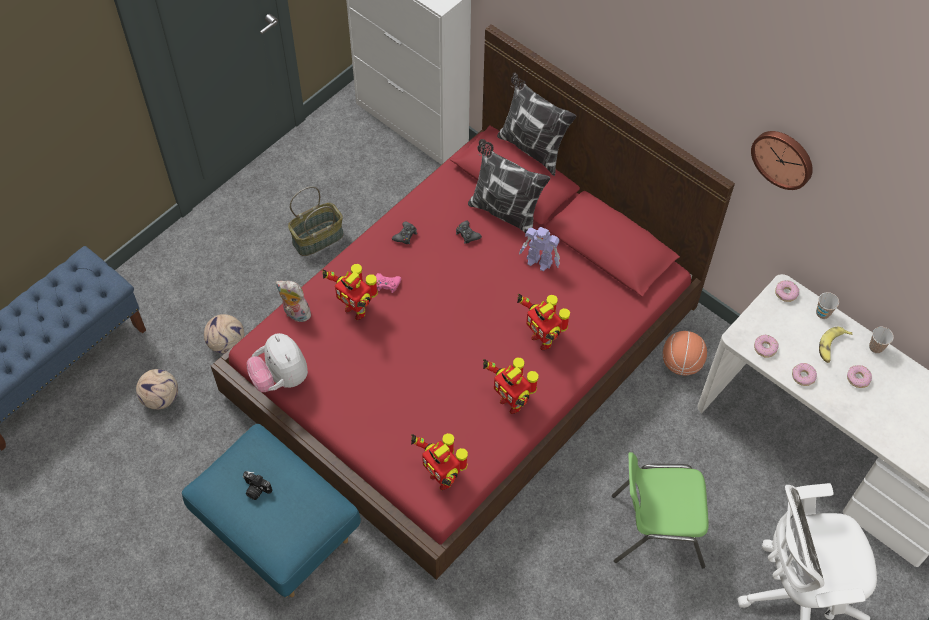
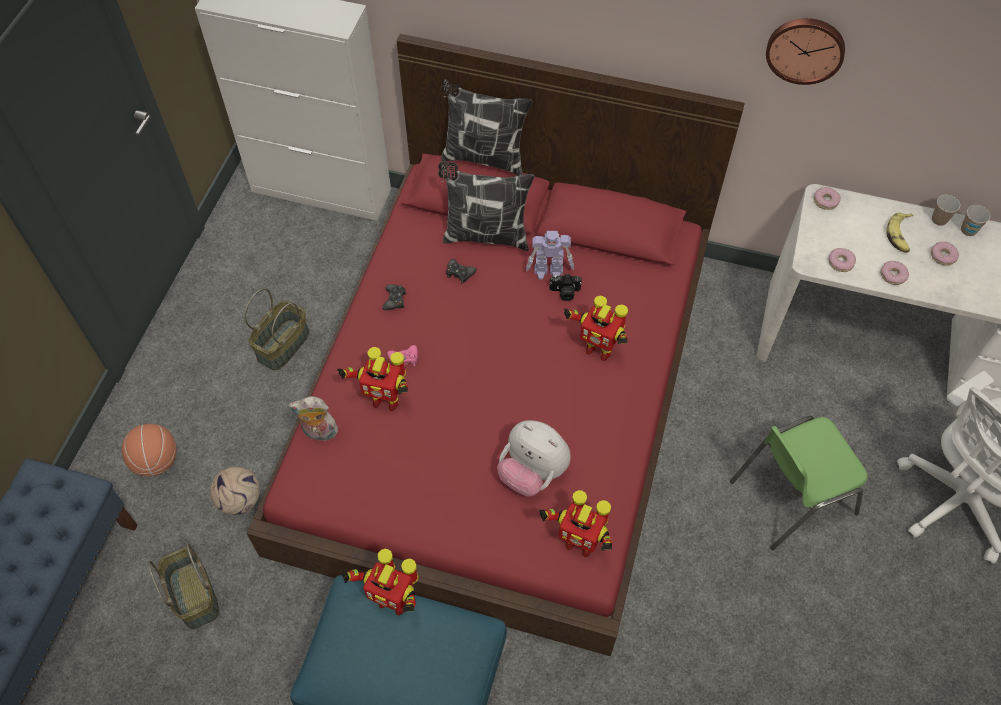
camera: 25 degrees left, 0 degrees up
football [136,369,178,409] -> basket [148,544,219,629]
camera [242,471,272,500] -> camera moved to [549,274,582,301]
plush toy [247,333,308,392] -> plush toy moved to [497,420,571,496]
toy robot [483,358,538,414] -> toy robot moved to [341,549,419,616]
basketball [663,331,707,375] -> basketball moved to [122,424,176,476]
cup [816,292,839,319] -> cup moved to [961,205,990,236]

